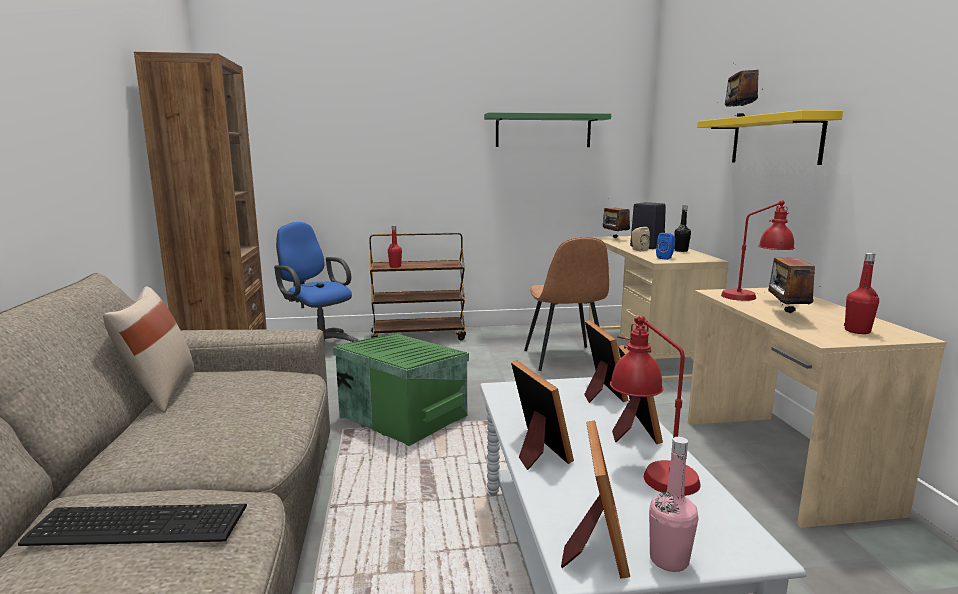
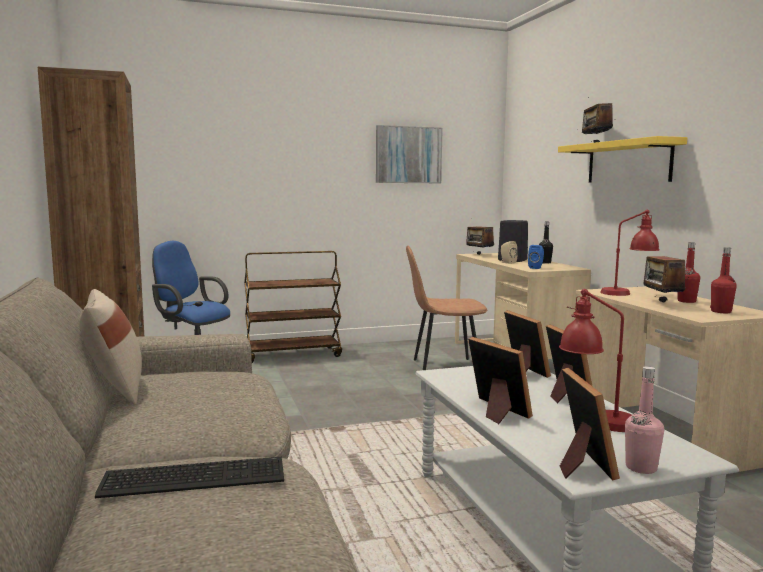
camera: 10 degrees left, 5 degrees down
green storage box [333,334,469,446] -> none
red bottle [388,226,402,268] -> red bottle moved to [678,242,700,303]
green shelf [484,112,611,147] -> picture [376,125,443,183]
brown chair [524,237,609,371] -> brown chair turned 105 degrees clockwise [406,246,487,370]

